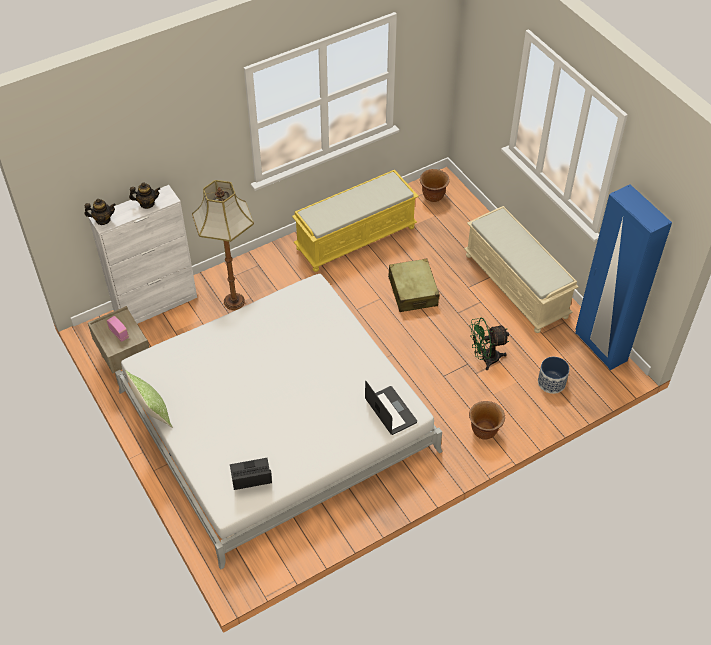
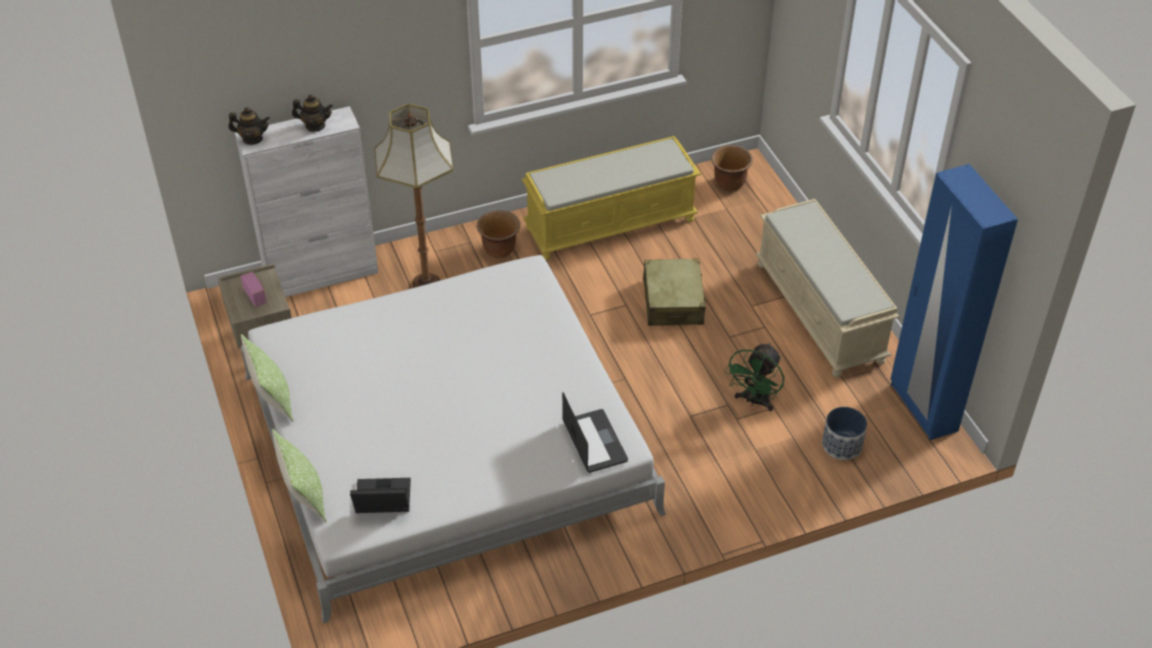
camera: 10 degrees right, 5 degrees down
brown planter [469,401,505,440] -> brown planter moved to [477,210,520,258]
green fan [470,318,509,370] -> green fan turned 60 degrees counterclockwise [725,343,784,411]
none -> pillow [272,429,327,523]

